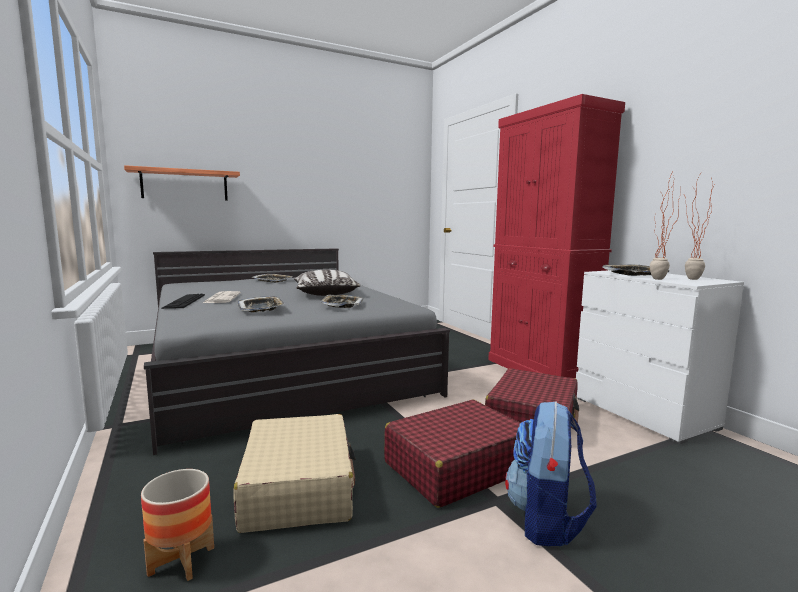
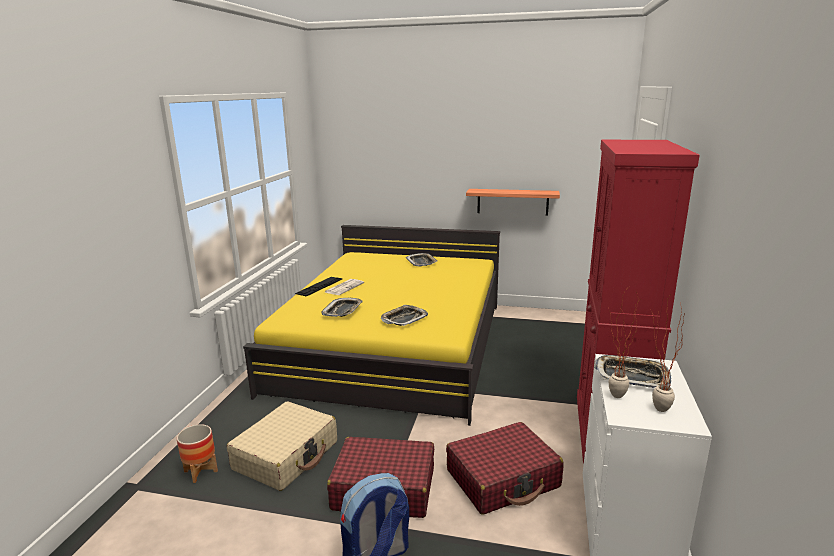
camera: 40 degrees right, 10 degrees up
shelf [124,165,240,201] -> shelf moved to [466,189,560,216]
grey bed [144,248,450,455] -> yellow bed [243,225,500,426]
pillow [294,269,361,296] -> none

